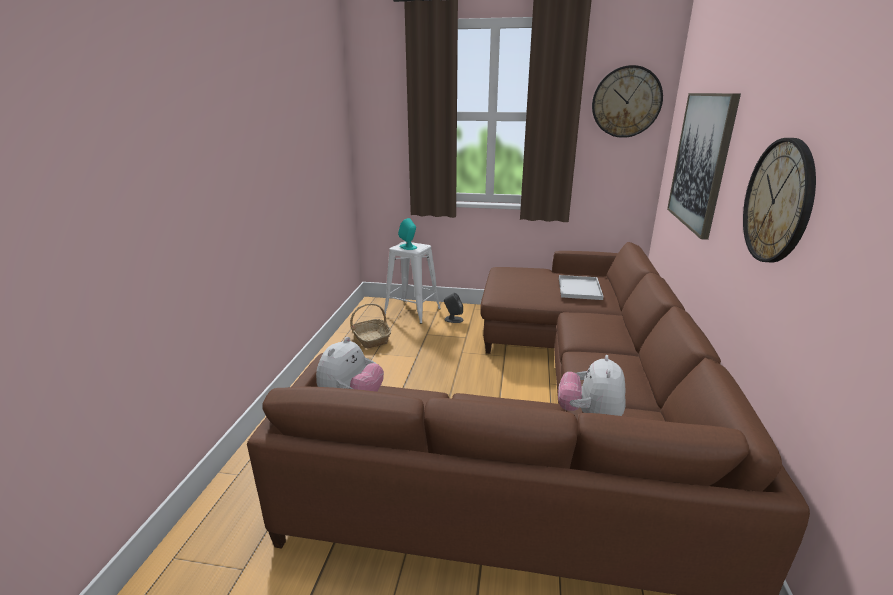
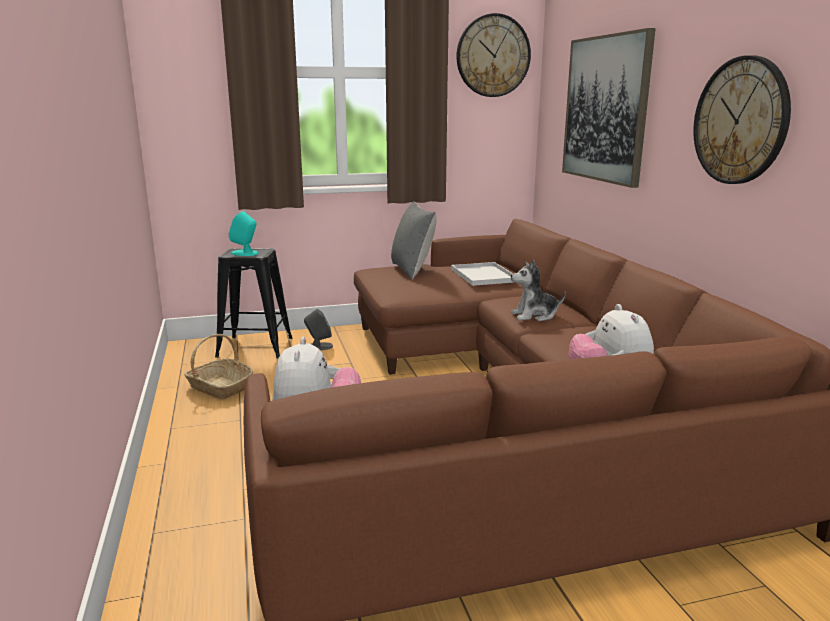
camera: 25 degrees left, 5 degrees down
white stool [384,241,441,324] -> black stool [215,248,292,359]
none -> grey pillow [391,201,437,280]
none -> plush toy [511,259,566,321]

